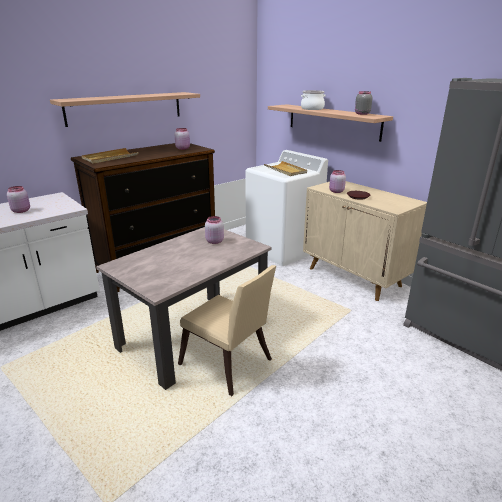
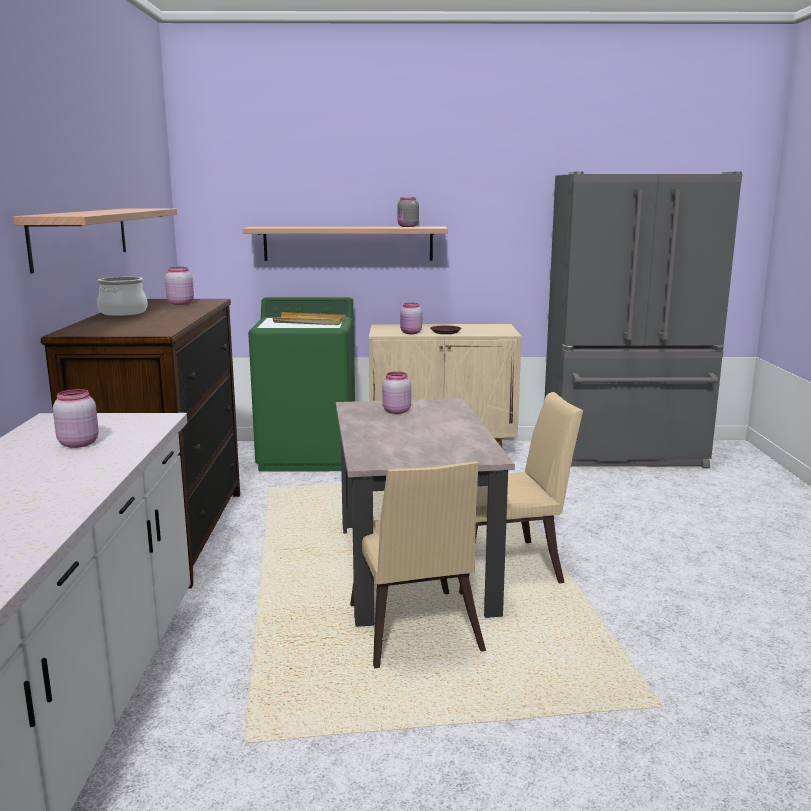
camera: 50 degrees left, 10 degrees down
beige tray [81,148,139,164] -> none
white washing machine [246,150,328,266] -> green washing machine [248,297,355,472]
cooking pot [301,90,326,110] -> cooking pot moved to [97,277,148,316]
none -> beige chair [350,461,486,668]

